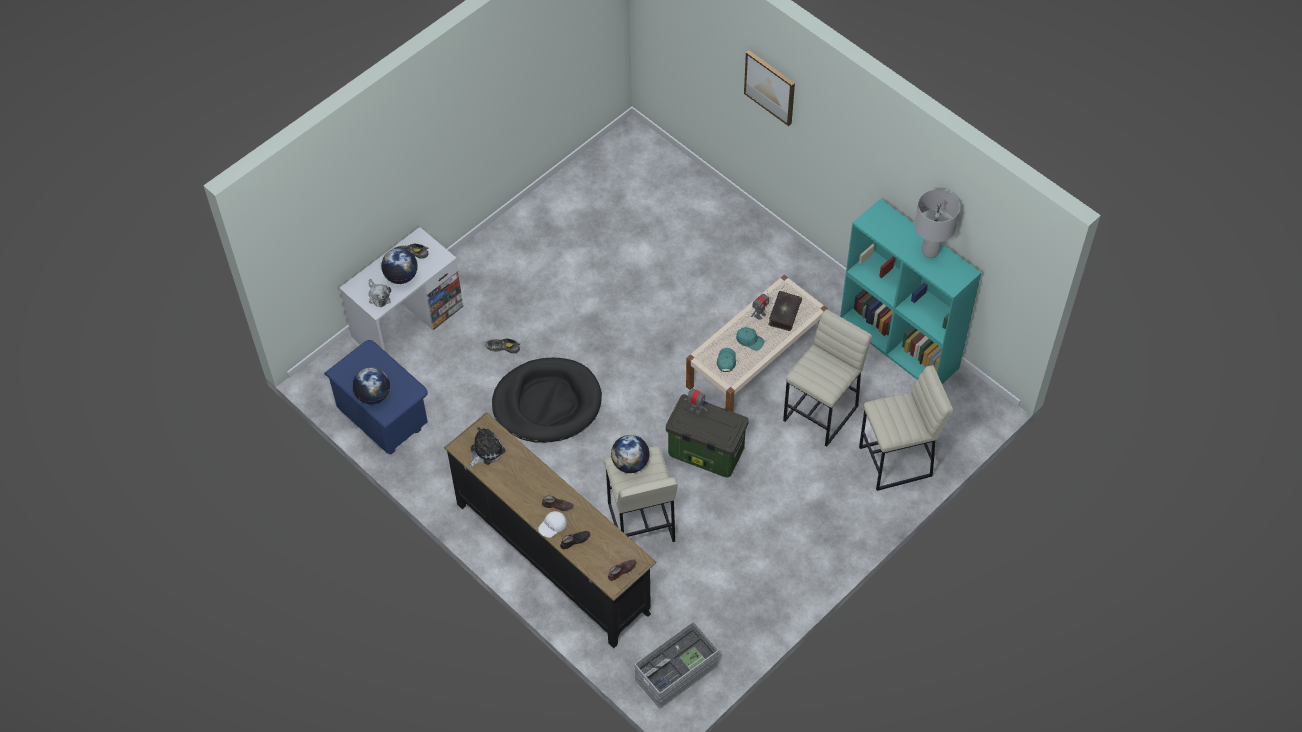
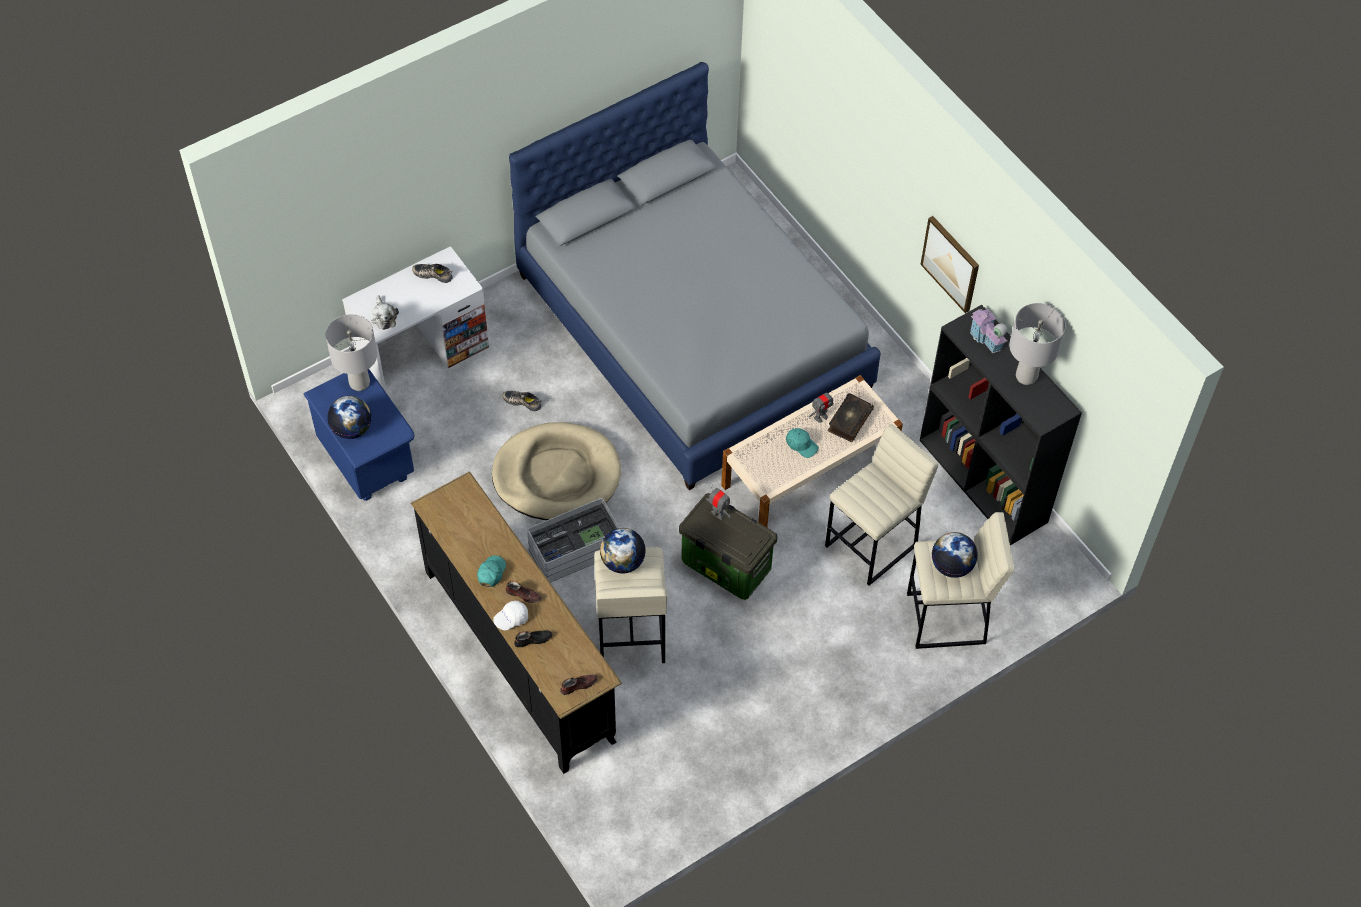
camera: 10 degrees right, 0 degrees up
globe [381,248,418,284] -> globe moved to [932,532,978,578]
plush toy [470,427,505,467] -> none
black dog bed [492,358,602,443] -> beige dog bed [492,422,621,520]
grey storage box [635,622,719,708] -> grey storage box moved to [527,498,620,583]
turquoise cap [717,348,736,372] -> turquoise cap moved to [477,555,506,587]
picture [744,50,795,126] -> picture moved to [920,216,979,313]
turquoise bookcase [840,199,981,384] -> black bookcase [920,305,1082,545]
none -> grey table lamp [326,314,377,391]
none -> grey bed [509,62,881,490]
none -> toy house [970,305,1007,353]

